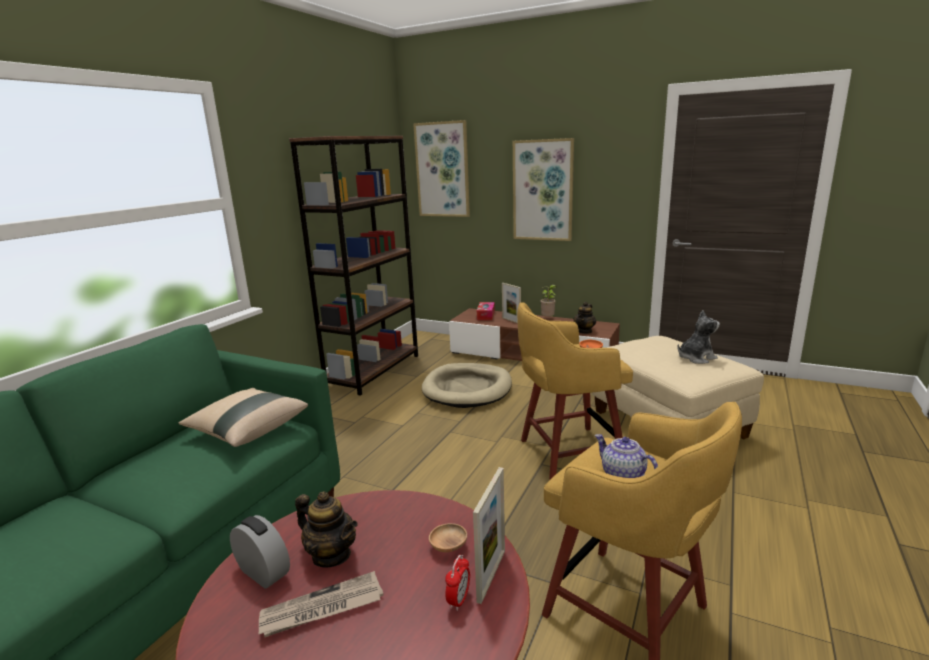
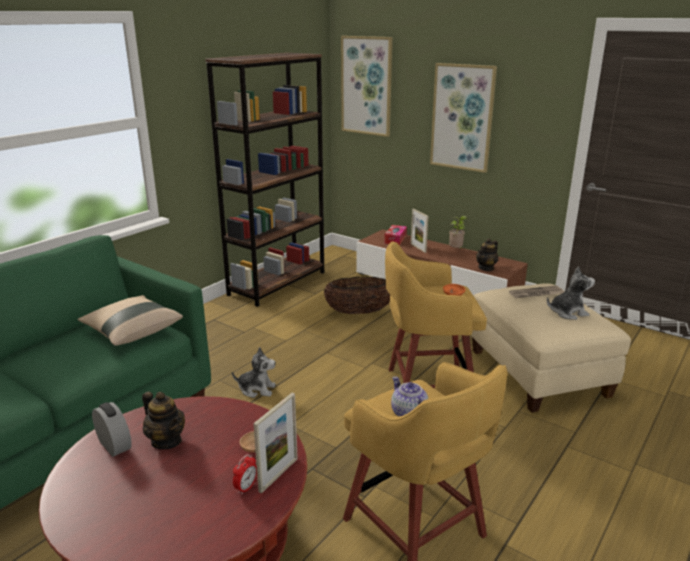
camera: 10 degrees right, 5 degrees up
newspaper [258,571,384,637] -> newspaper moved to [509,286,565,298]
beige dog bed [422,363,512,408] -> basket [324,277,390,314]
none -> plush toy [232,347,276,398]

